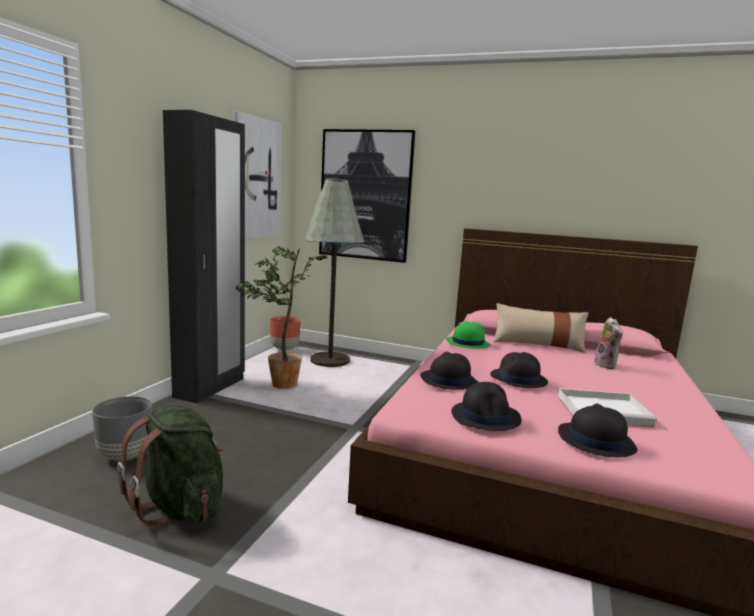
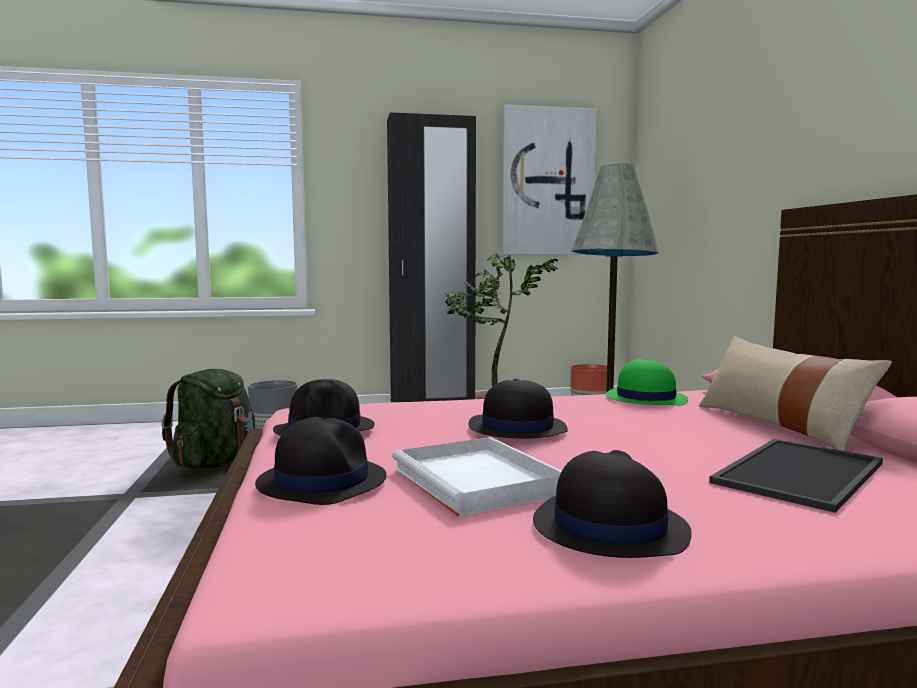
camera: 60 degrees right, 5 degrees down
picture [319,129,415,263] -> none
black hat [420,352,478,390] -> black hat moved to [533,450,692,558]
plush toy [592,317,623,369] -> tray [709,439,883,513]

